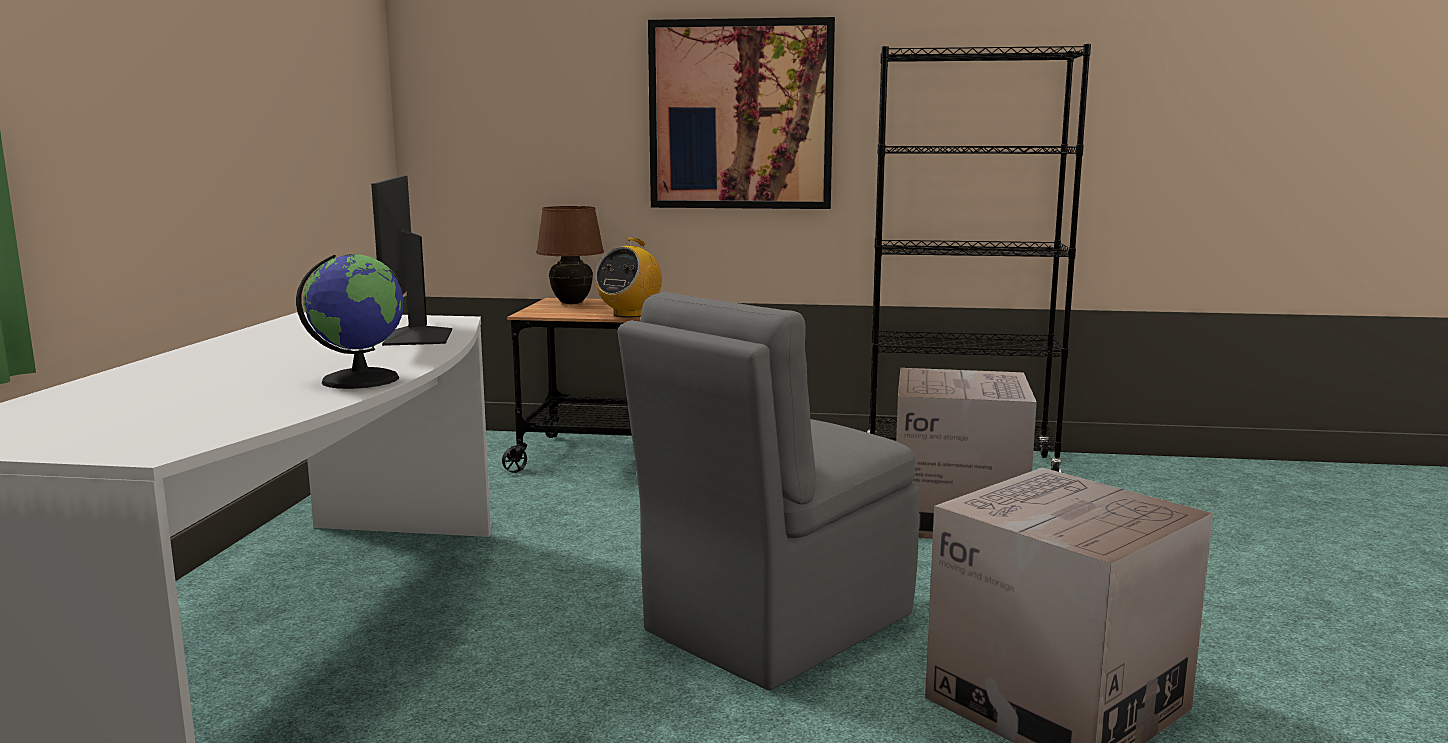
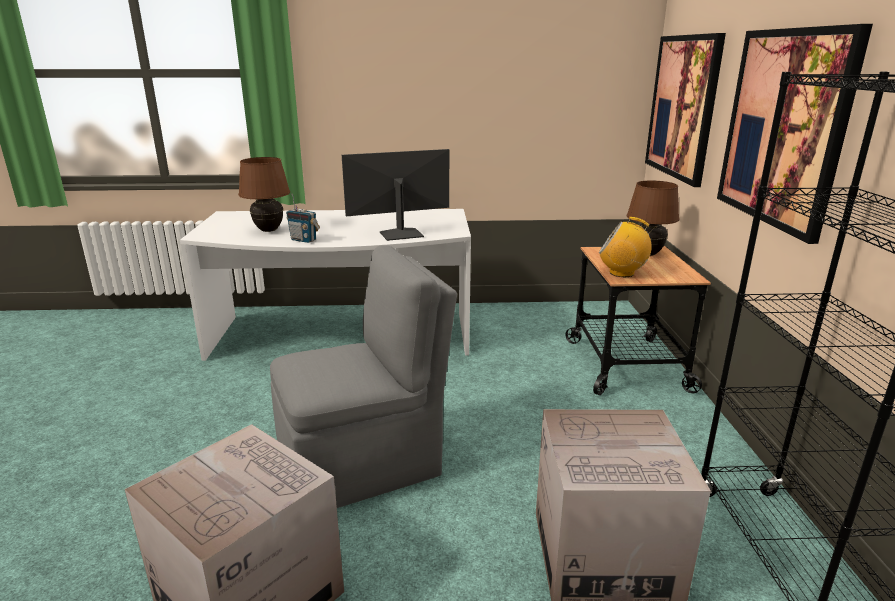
camera: 80 degrees right, 10 degrees up
globe [296,254,403,389] -> radio [286,193,320,243]
grey chair [618,292,919,690] -> grey chair turned 120 degrees clockwise [270,246,457,508]
none -> brown table lamp [238,157,290,232]
none -> picture [645,33,726,187]

